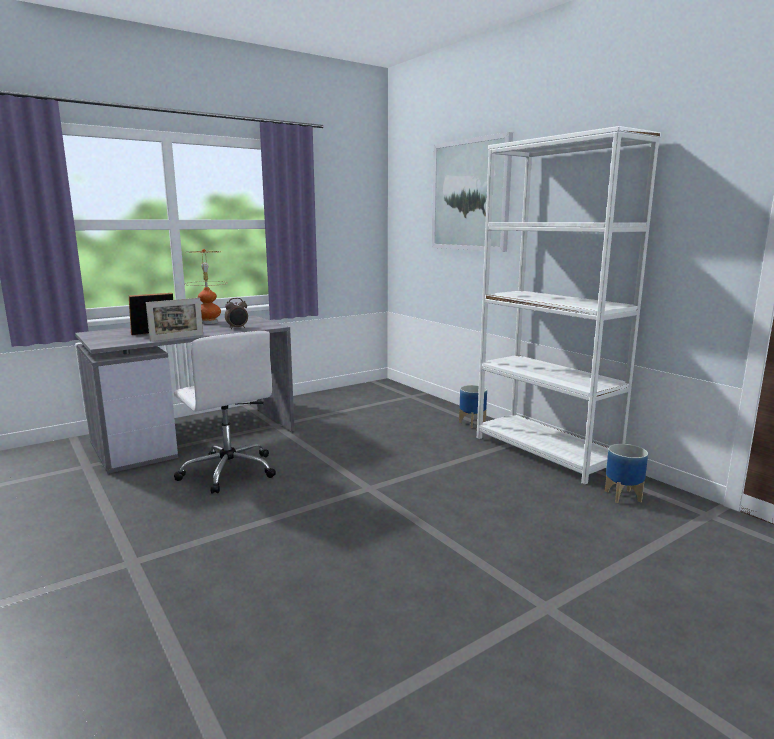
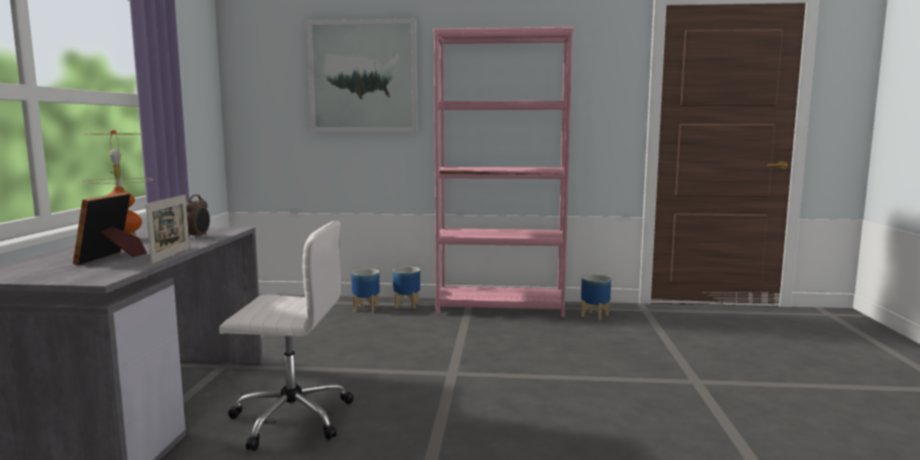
camera: 50 degrees left, 5 degrees down
white bookcase [477,126,661,485] -> pink bookcase [433,27,574,317]
none -> planter [351,269,380,312]

